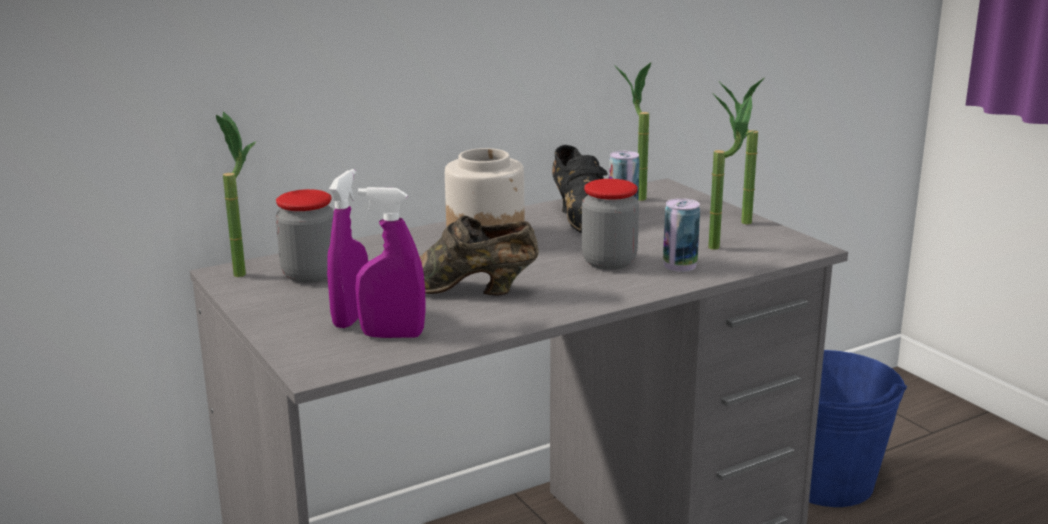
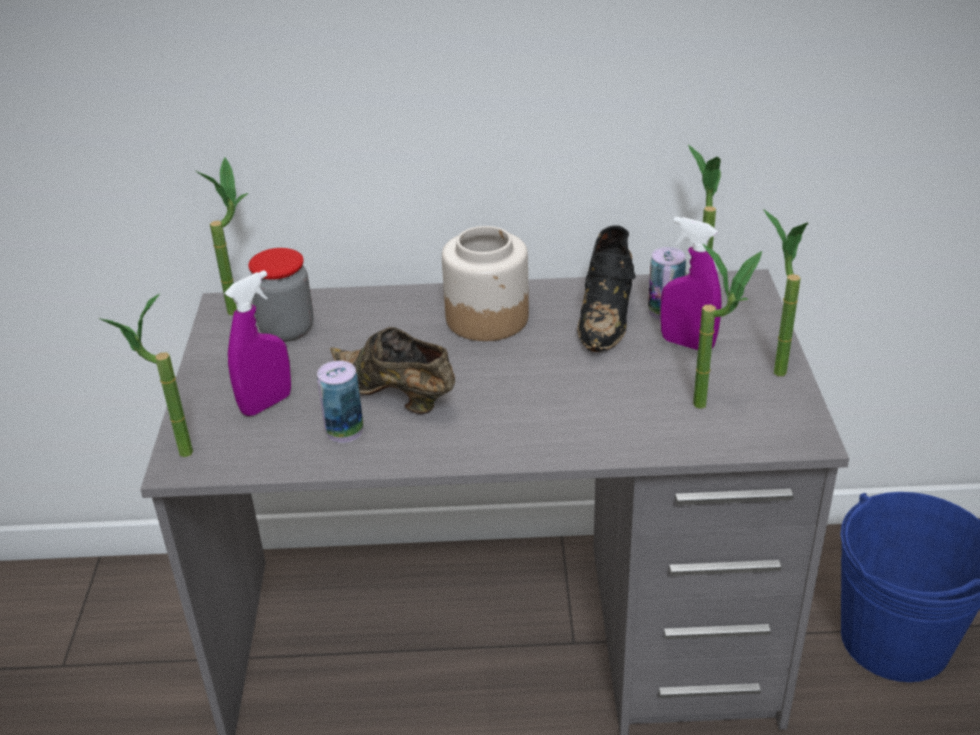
camera: 30 degrees right, 15 degrees up
purple spray bottle [355,187,426,338] -> purple spray bottle moved to [660,216,722,350]
jar [582,179,639,270] -> none
can [663,198,700,272] -> can moved to [317,361,363,443]
none -> potted plant [99,294,193,457]

